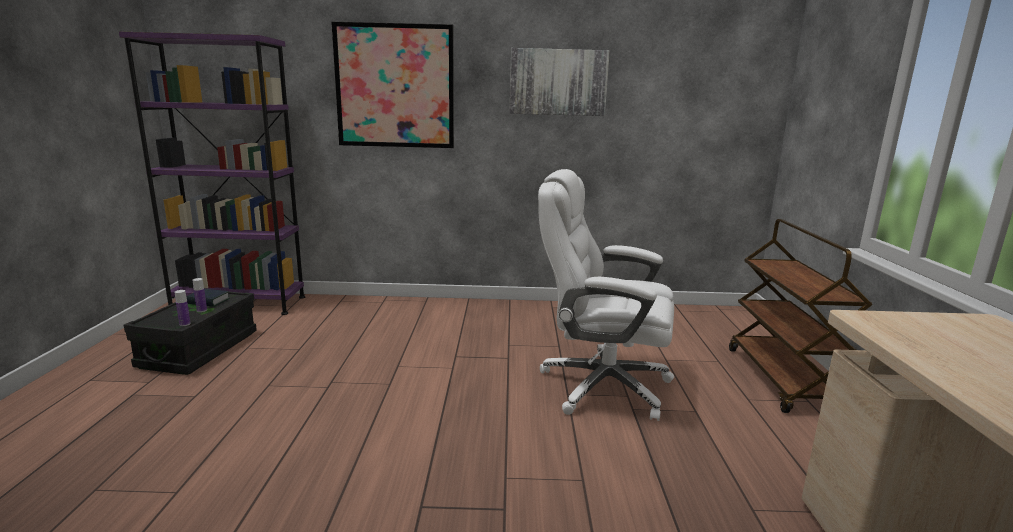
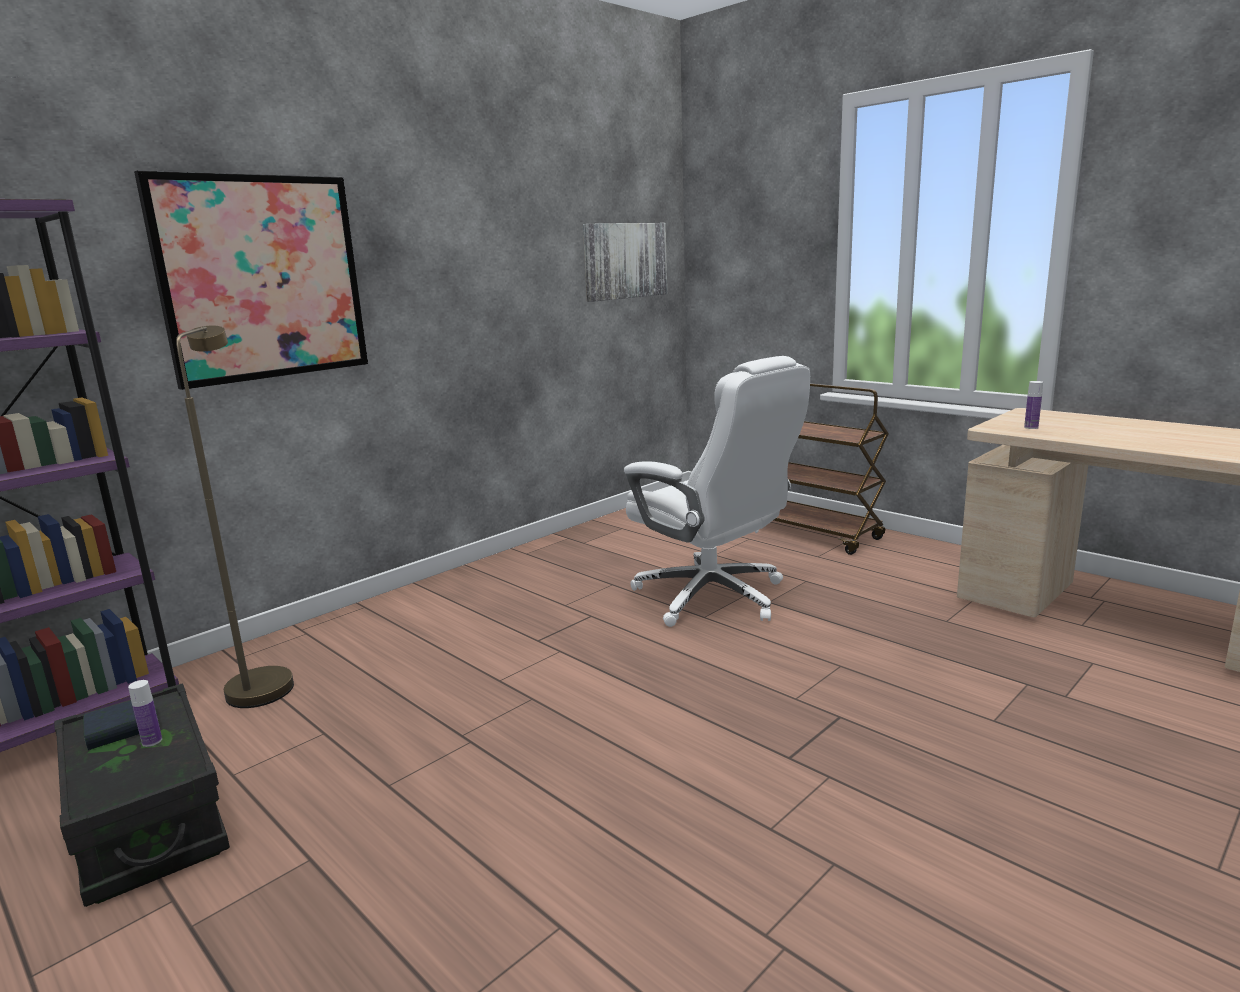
camera: 45 degrees left, 0 degrees up
bottle [175,290,191,326] -> bottle moved to [1024,381,1043,429]
picture [509,48,610,116] -> picture moved to [583,223,667,302]
white office chair [538,169,674,421] -> white office chair turned 105 degrees counterclockwise [624,356,810,627]
none -> brown floor lamp [176,326,294,708]

